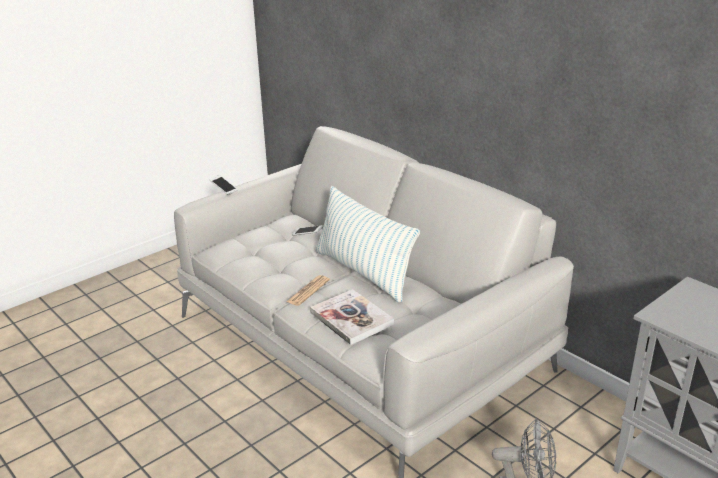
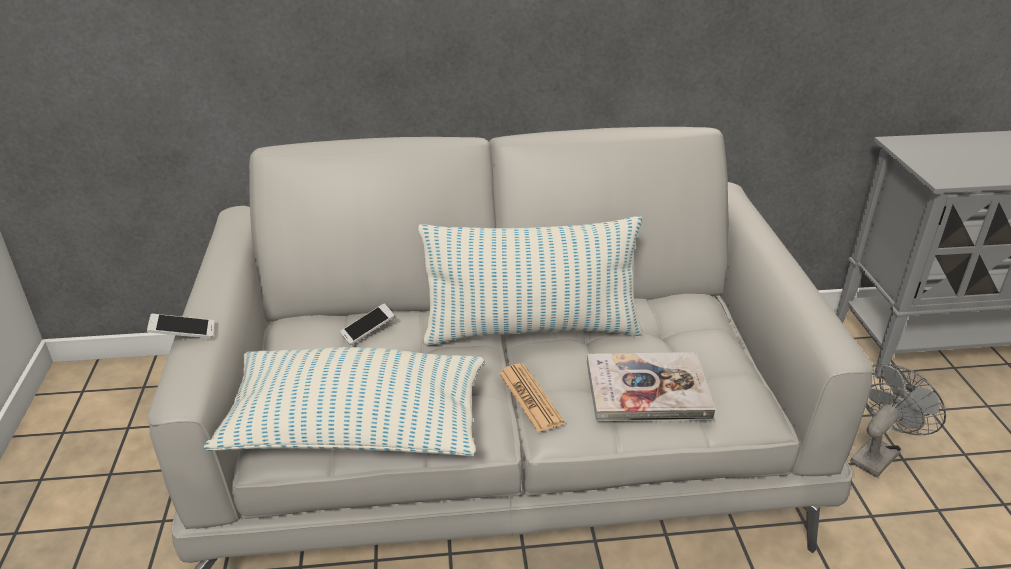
camera: 55 degrees left, 5 degrees up
none -> pillow [204,347,485,456]

